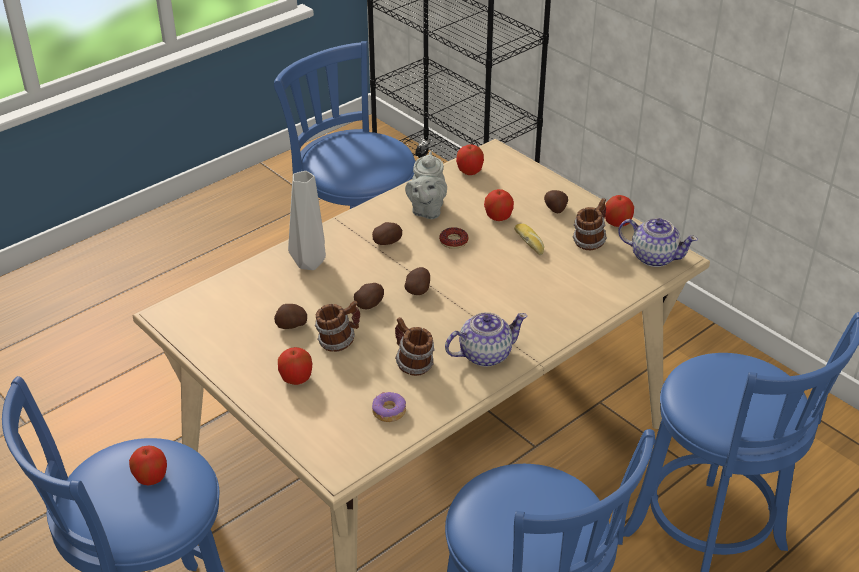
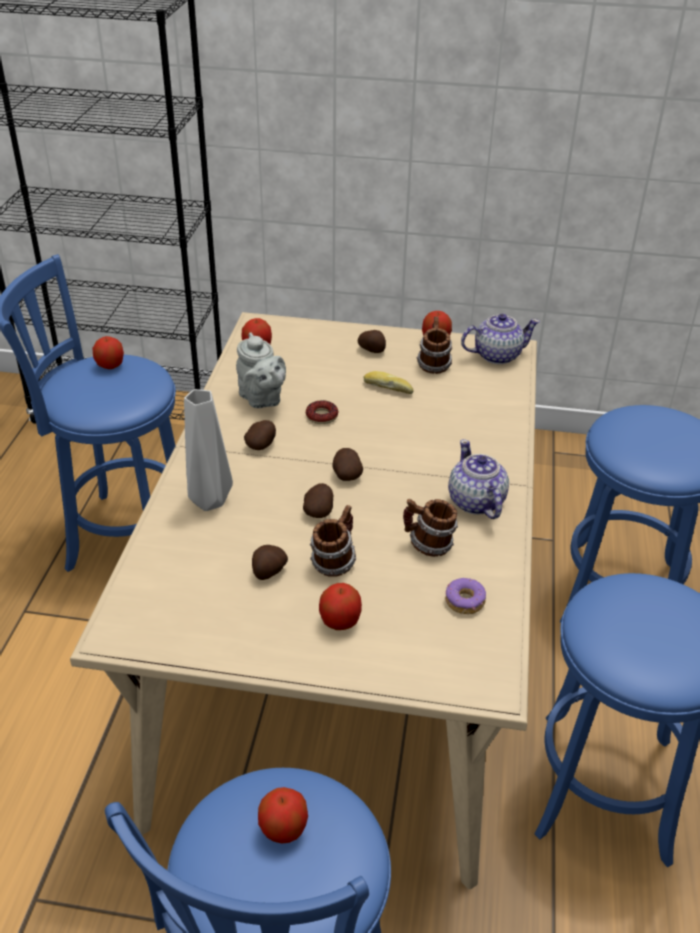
camera: 40 degrees left, 0 degrees up
teapot [445,312,527,367] -> teapot turned 45 degrees counterclockwise [448,439,509,519]
apple [484,189,514,221] -> apple moved to [92,336,124,369]

